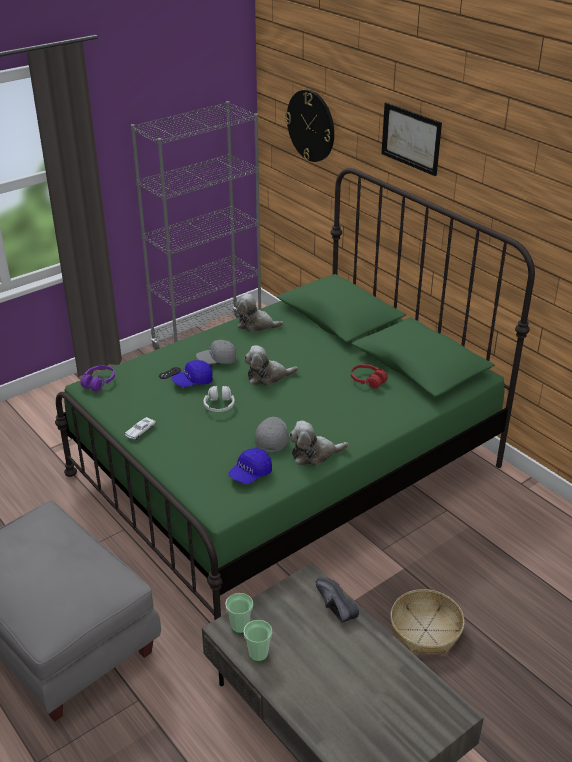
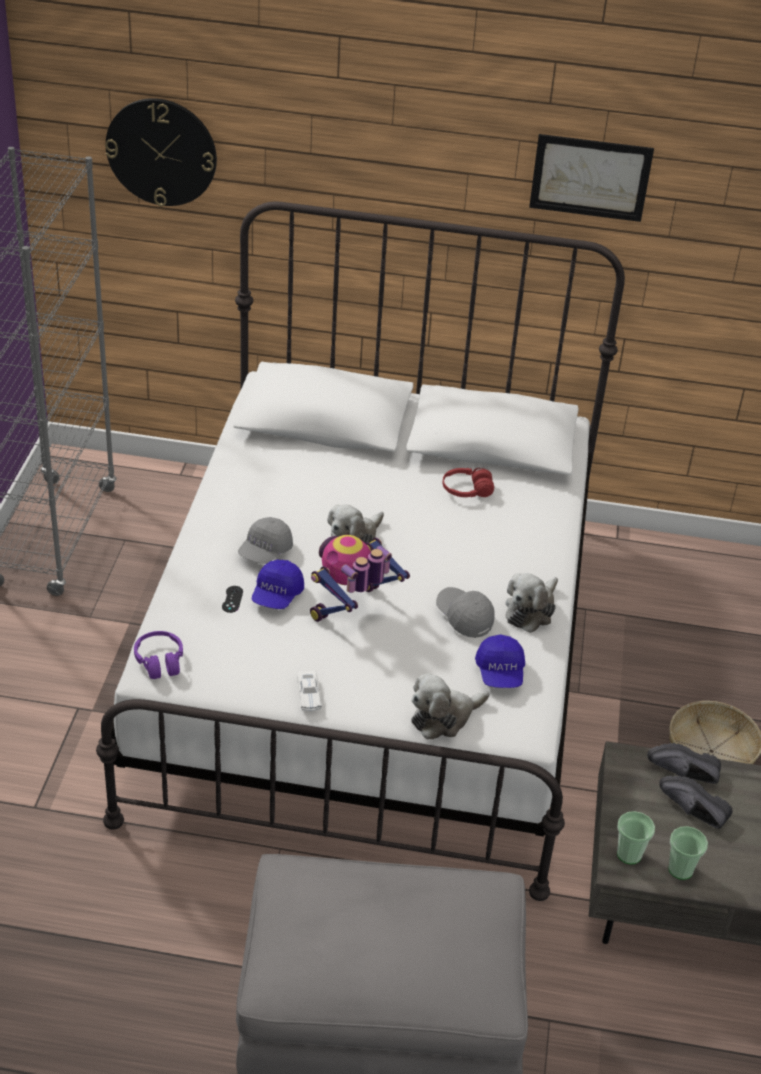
camera: 45 degrees left, 5 degrees up
green bed [55,168,535,620] -> white bed [96,201,625,901]
white headphones [204,386,235,412] -> toy robot [310,535,410,622]
plush toy [235,293,284,332] -> plush toy moved to [411,673,489,740]
picture [381,102,442,176] -> picture moved to [529,134,654,222]
none -> black shoe [659,776,732,829]

